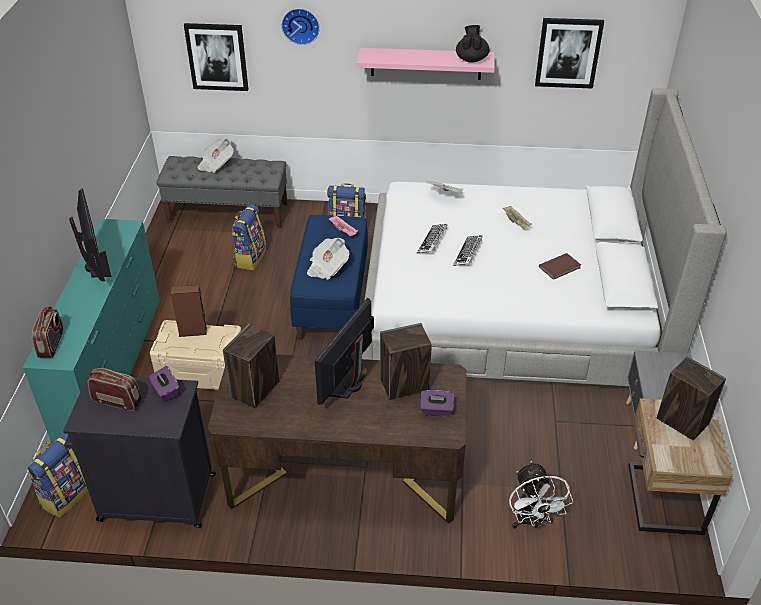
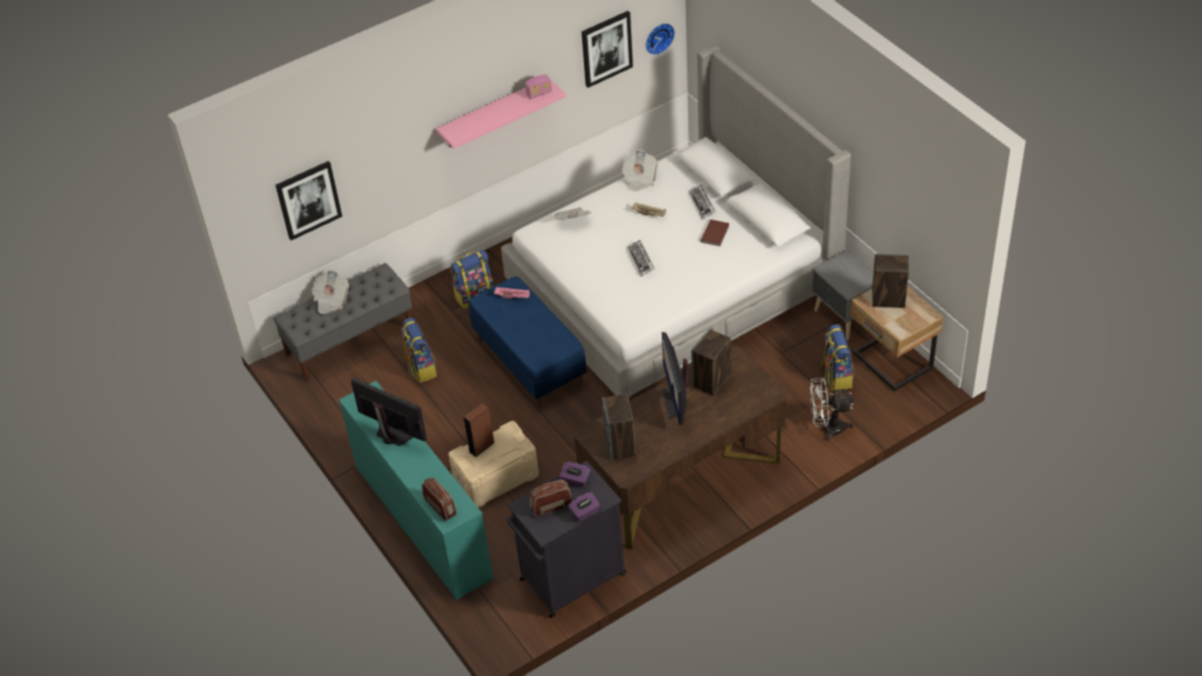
camera: 35 degrees left, 5 degrees up
backpack [27,433,88,517] -> backpack moved to [820,324,854,391]
wall clock [282,8,320,45] -> wall clock moved to [646,23,675,55]
newspaper [307,238,349,280] -> newspaper moved to [621,150,658,192]
keyboard [417,224,447,253] -> keyboard moved to [688,185,716,220]
purple tissue box [421,390,454,417] -> purple tissue box moved to [568,492,600,521]
black teapot [456,25,489,63] -> radio [525,75,552,99]
white fan [509,461,573,529] -> white fan turned 135 degrees clockwise [810,378,854,441]

